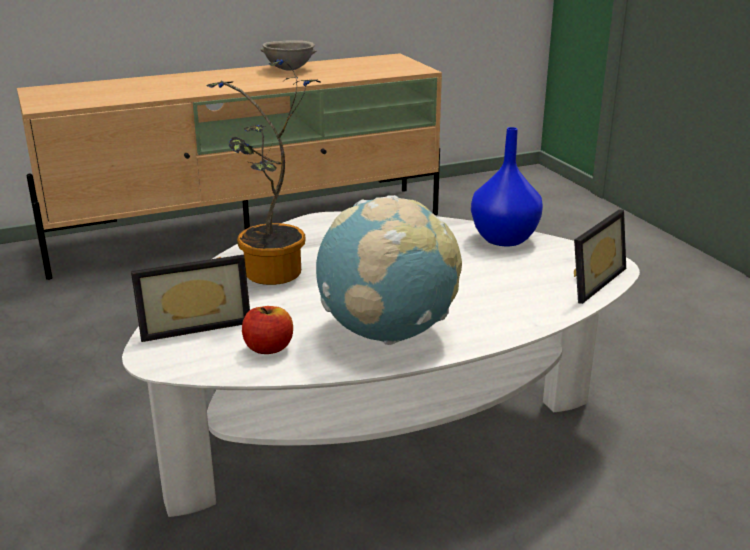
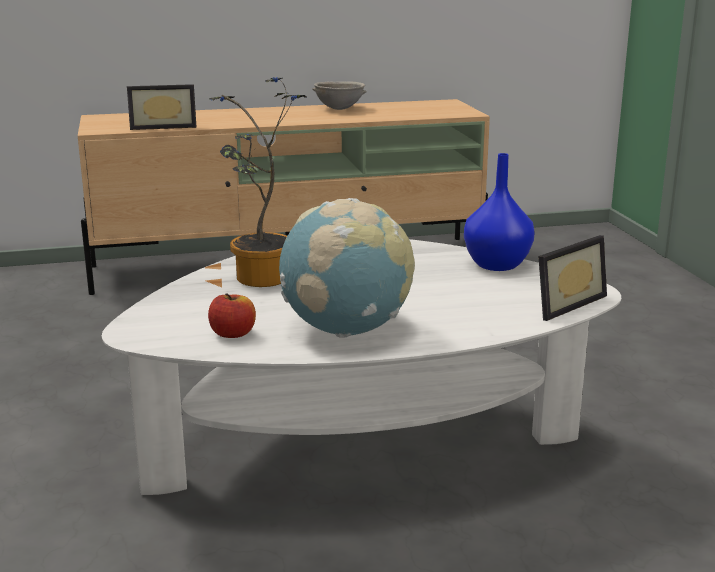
camera: 10 degrees right, 5 degrees down
picture frame [131,255,250,342] -> picture frame moved to [127,84,197,130]

